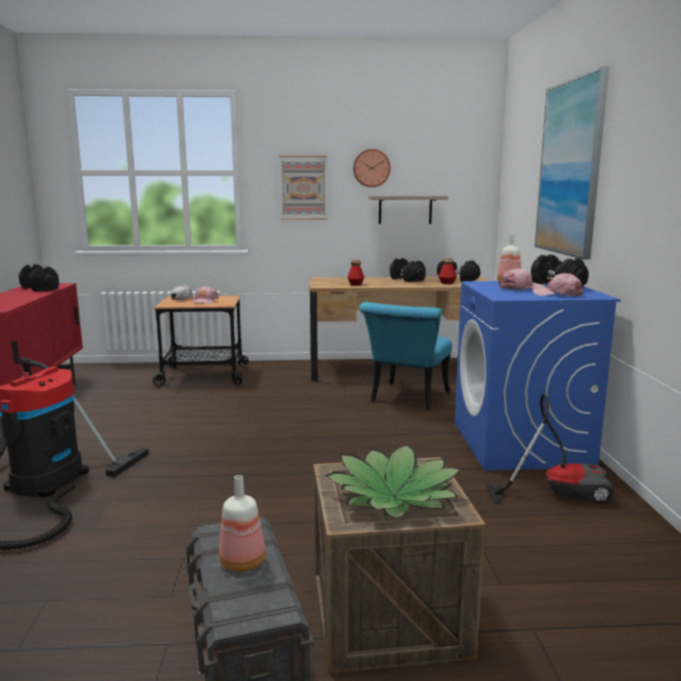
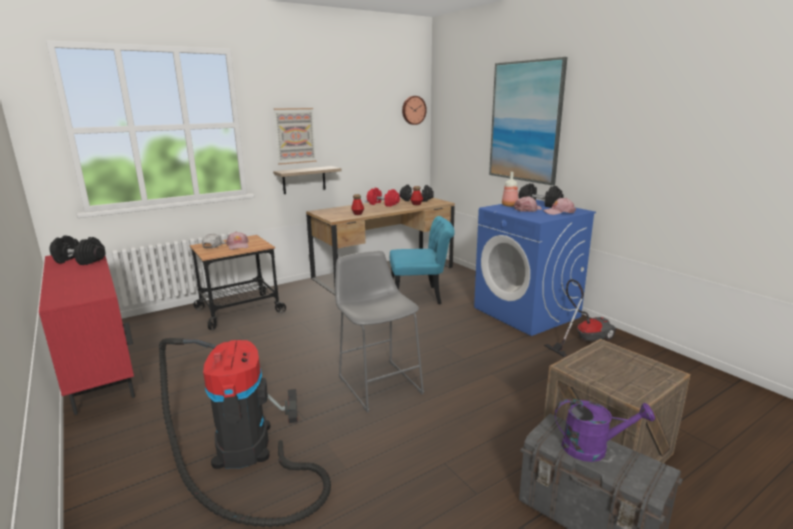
camera: 30 degrees left, 5 degrees up
bottle [219,475,266,572] -> purple watering can [555,399,655,462]
potted plant [325,444,462,519] -> none
wall clock [353,149,390,187] -> wall clock moved to [402,96,427,125]
turquoise chair [359,302,452,410] -> turquoise chair turned 90 degrees counterclockwise [390,216,455,305]
shelf [369,196,448,224] -> shelf moved to [273,166,341,194]
black dumbbell [390,258,426,282] -> red dumbbell [367,188,400,207]
none -> grey stool [335,251,424,412]

